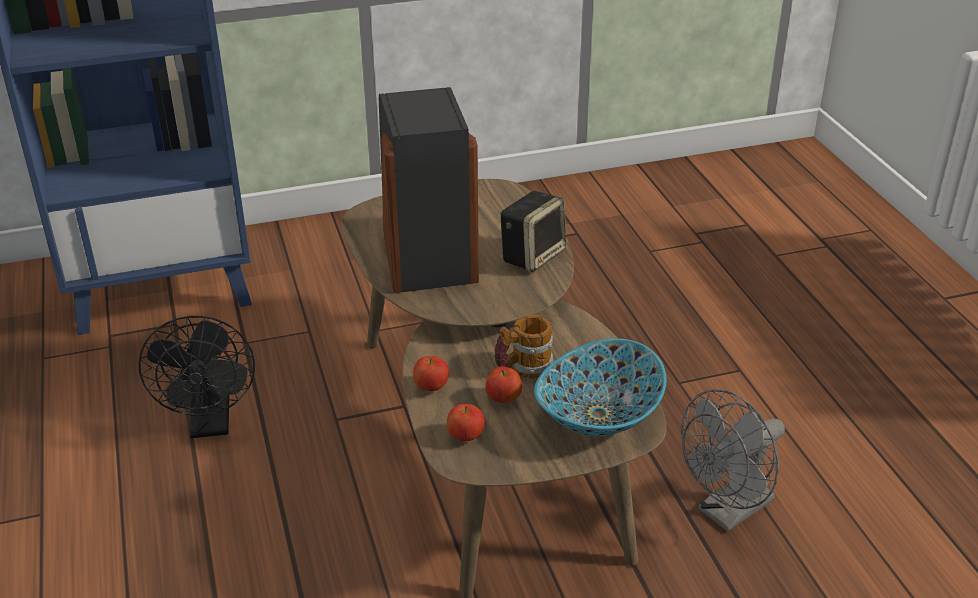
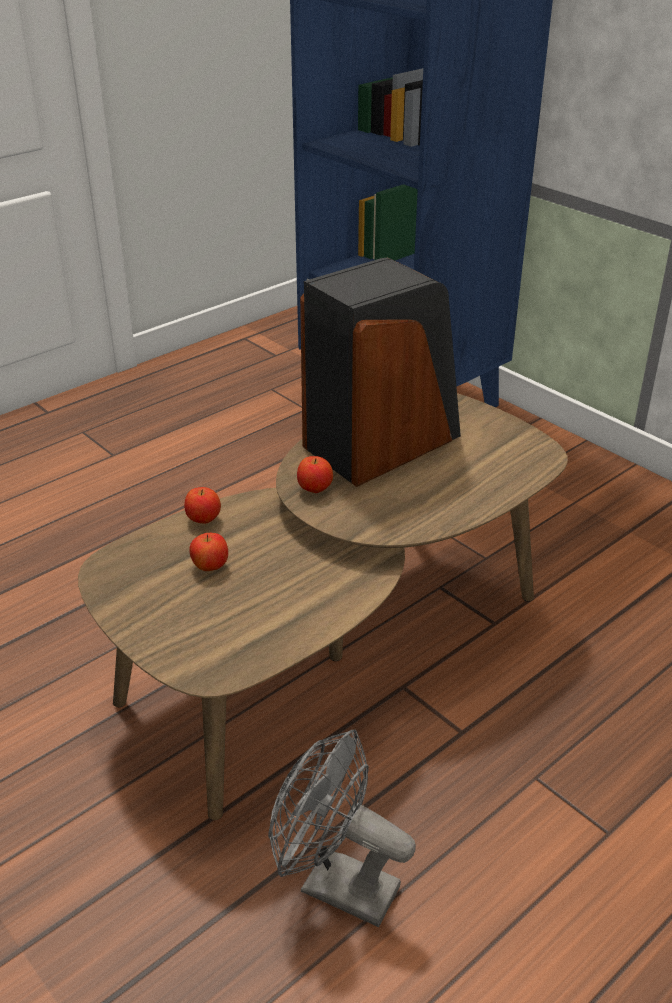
camera: 65 degrees right, 0 degrees up
black fan [139,316,255,438] -> none
apple [447,404,485,442] -> apple moved to [297,456,333,493]
mug [494,315,553,378] -> none
speaker [500,191,566,272] -> none
bowl [534,338,667,436] -> none

